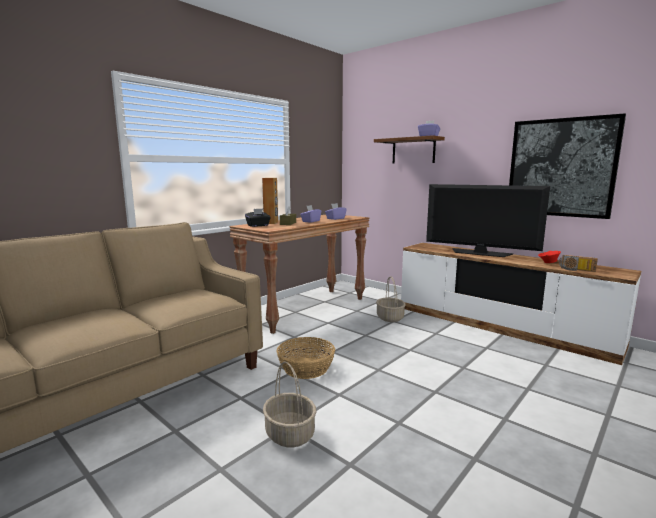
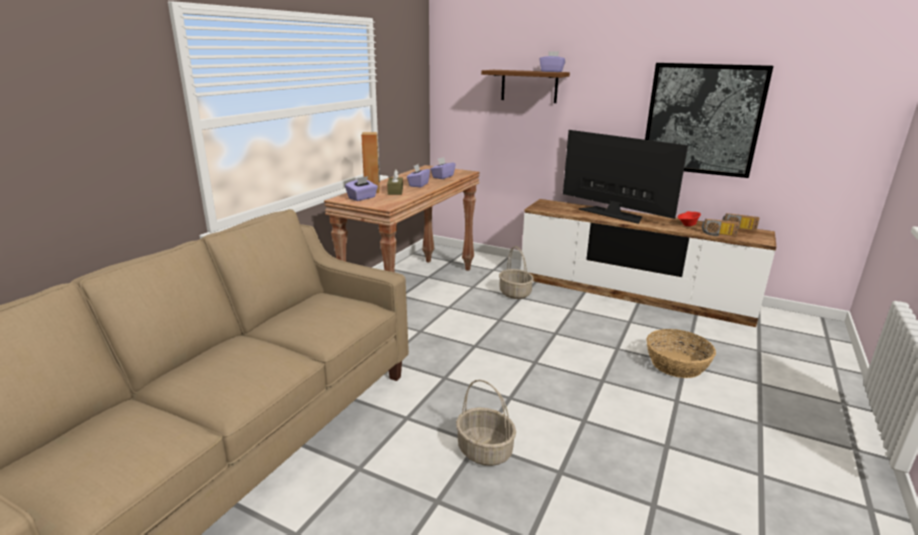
camera: 15 degrees left, 10 degrees up
black tissue box [245,208,271,227] -> purple tissue box [345,176,378,201]
basket [277,337,335,379] -> basket moved to [646,329,716,378]
television [426,184,550,257] -> television turned 150 degrees counterclockwise [563,130,688,224]
none -> radio [722,213,759,231]

